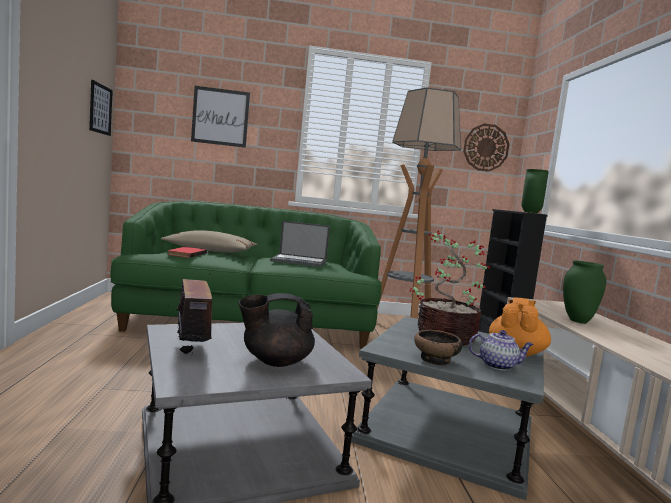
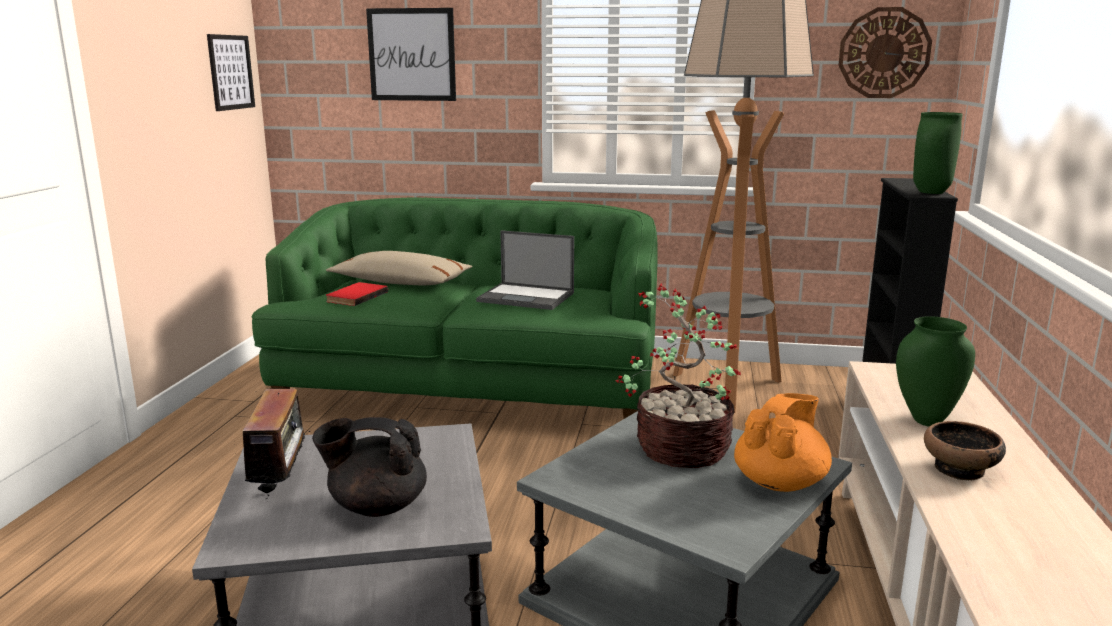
camera: 15 degrees right, 10 degrees up
bowl [414,330,462,365] -> bowl moved to [924,421,1006,480]
teapot [469,330,534,370] -> none

